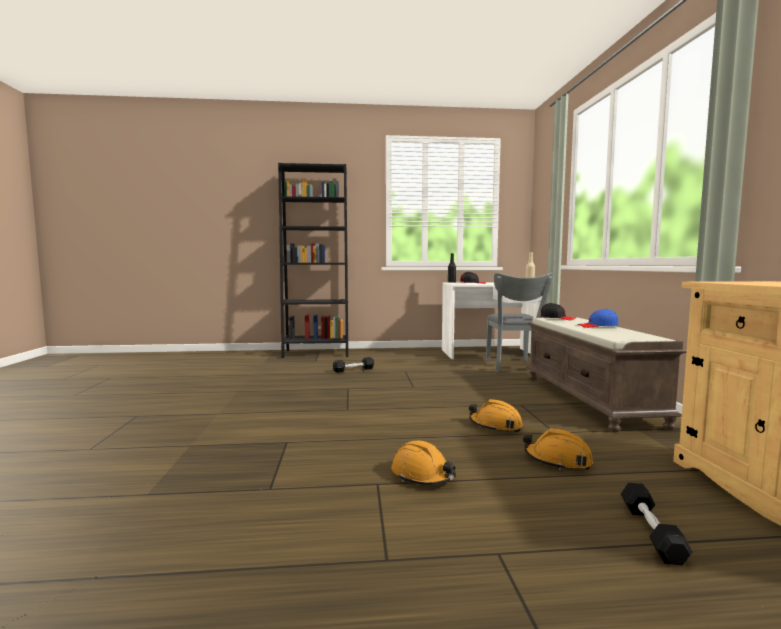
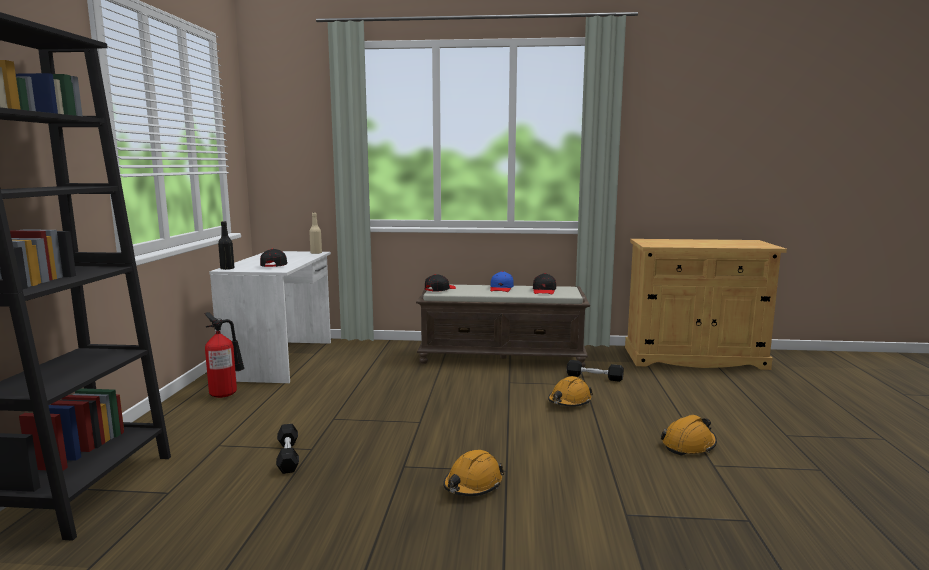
camera: 80 degrees left, 5 degrees up
grey chair [486,273,553,372] -> none
orange hard hat [523,428,593,470] -> orange hard hat moved to [443,450,504,496]
black dumbbell [621,483,693,566] -> black dumbbell moved to [567,360,624,382]
none -> fire extinguisher [205,312,245,398]
none -> black cap [533,273,556,294]

